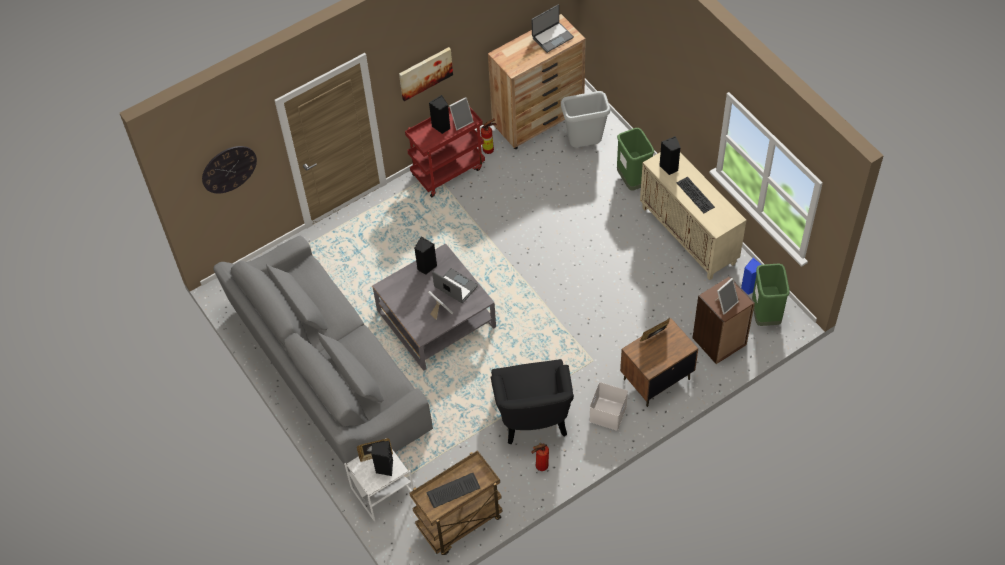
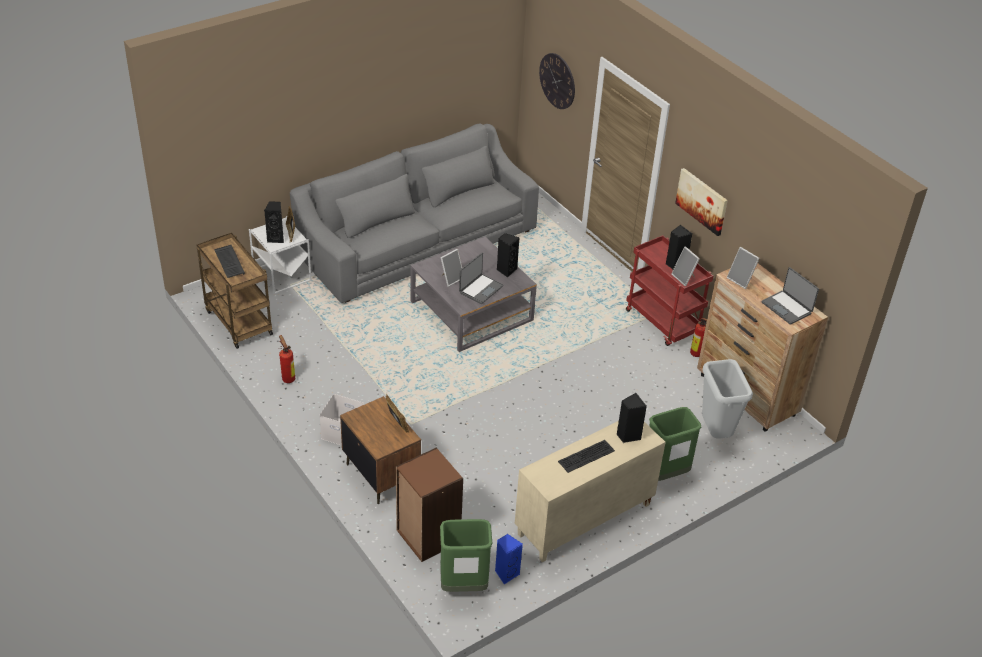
camera: 85 degrees right, 15 degrees down
black armchair [490,359,574,445] -> none
picture frame [715,278,739,315] -> picture frame moved to [727,247,760,289]

